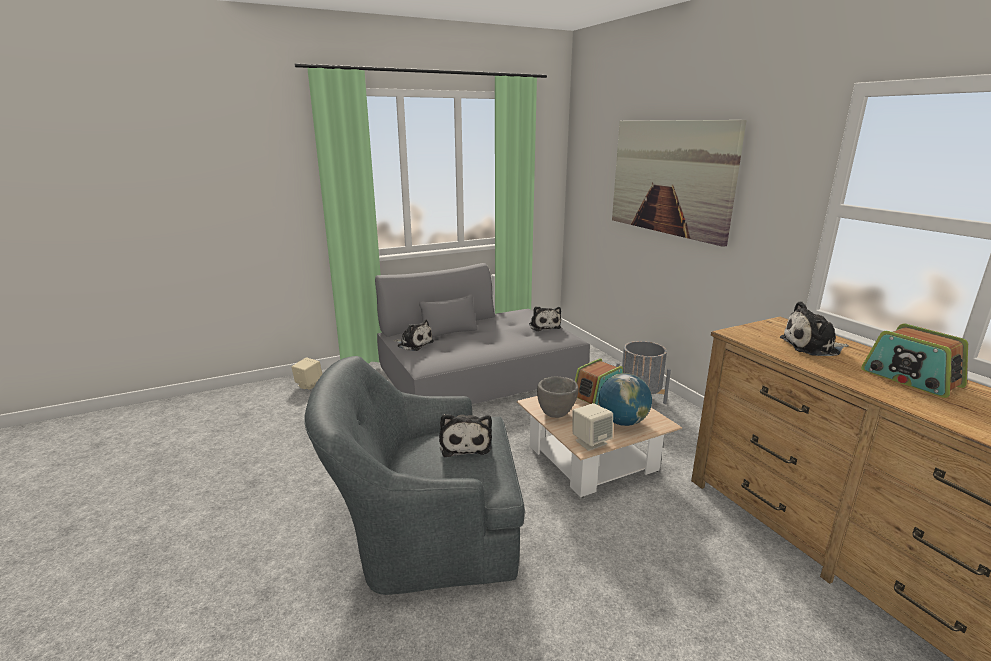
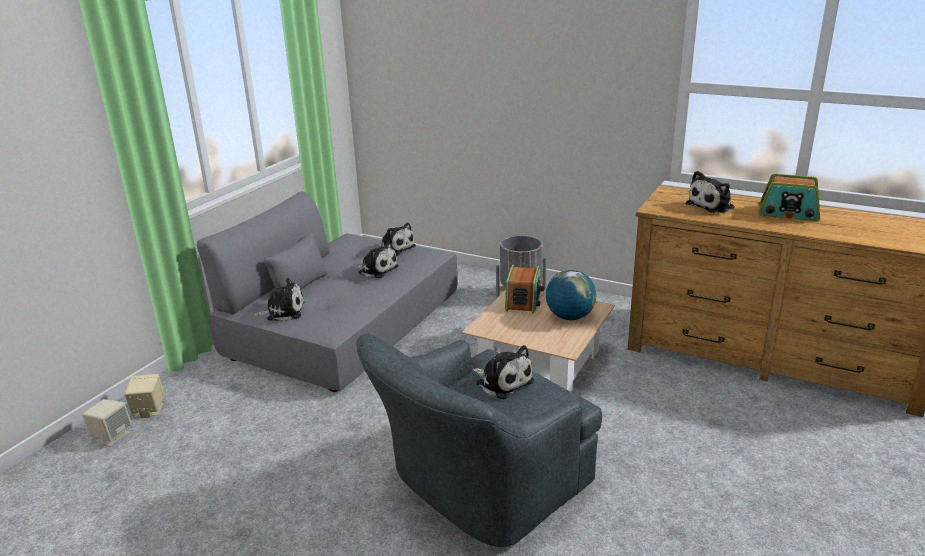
camera: 35 degrees left, 5 degrees up
grey bowl [537,377,579,418] -> none
beige speaker [573,403,613,451] -> beige speaker moved to [82,399,132,447]
picture [612,120,747,247] -> none
none -> plush toy [353,242,399,278]

